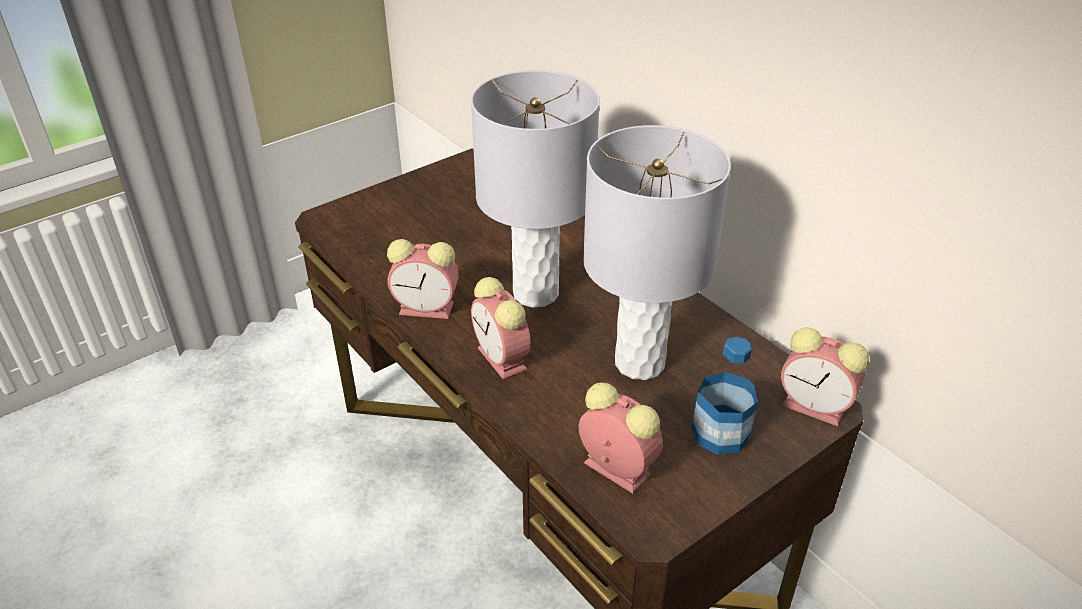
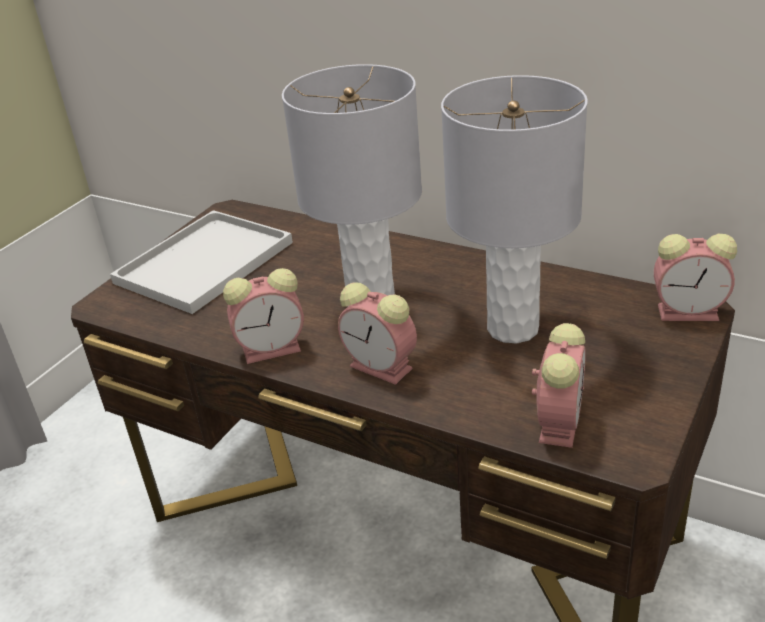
camera: 20 degrees left, 5 degrees down
alarm clock [579,383,663,494] -> alarm clock turned 90 degrees clockwise [532,323,586,448]
bottle [692,337,758,455] -> none
none -> white tray [110,210,293,314]

